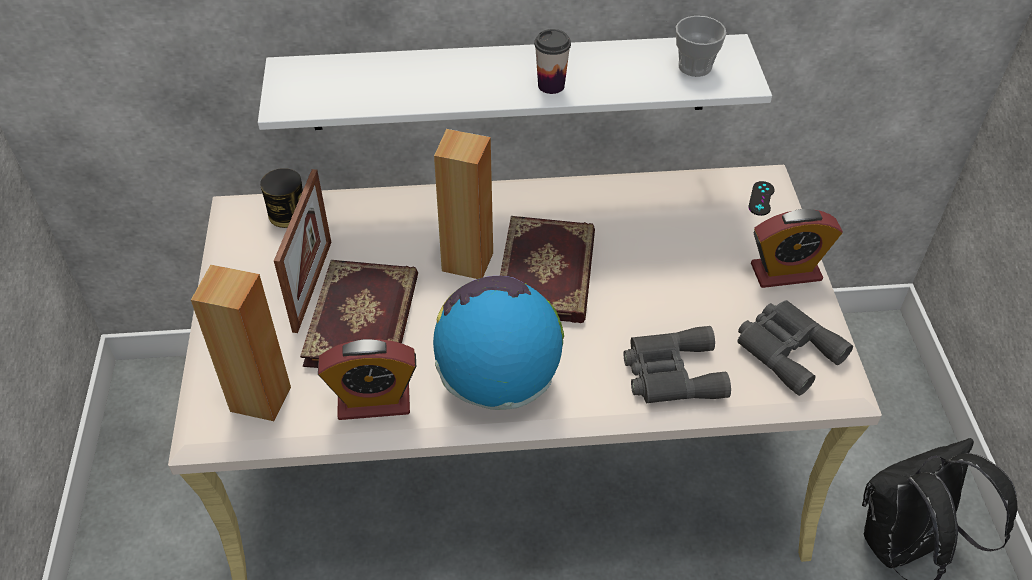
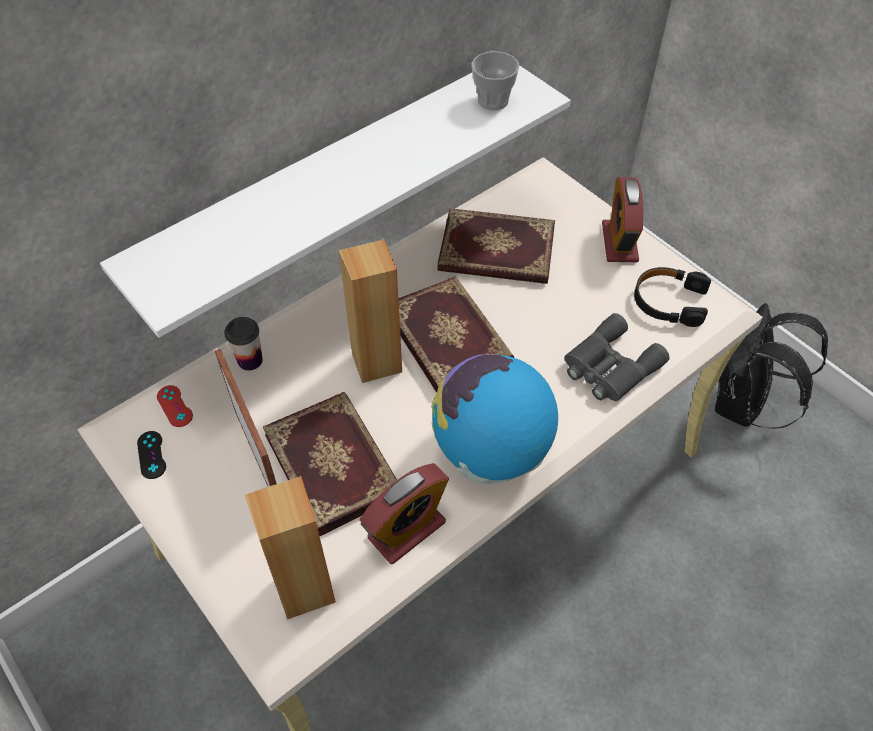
camera: 35 degrees left, 5 degrees up
can [260,168,303,228] -> red game controller [157,385,193,427]
cup [534,29,571,94] -> cup moved to [224,317,263,371]
grey binoculars [737,300,853,396] -> black headphones [634,267,711,327]
black game controller [748,181,775,216] -> black game controller moved to [137,431,166,479]
alarm clock [751,209,843,288] -> alarm clock turned 135 degrees clockwise [602,177,643,262]
none -> book [437,208,555,284]

